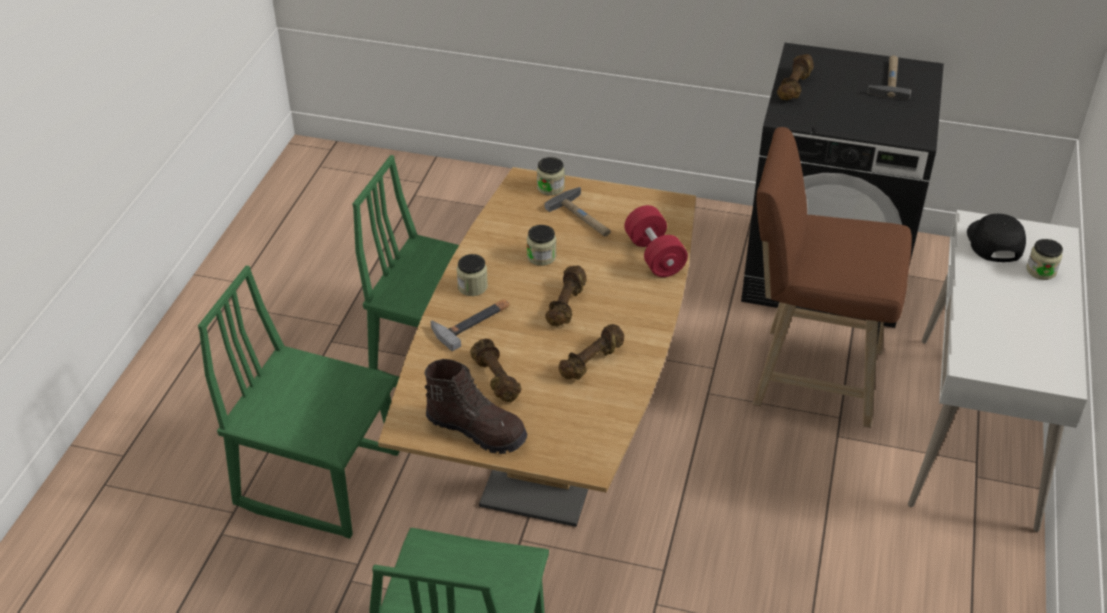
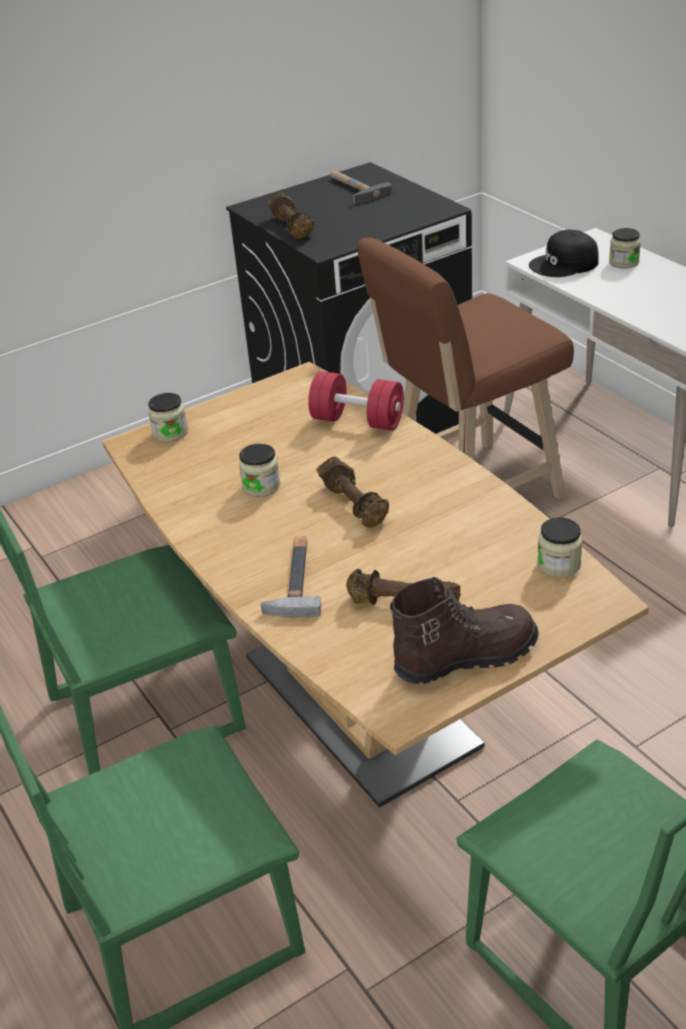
camera: 45 degrees left, 5 degrees down
jar [457,254,488,296] -> jar moved to [537,517,583,578]
hammer [545,187,611,236] -> none
brown dumbbell [559,324,625,380] -> none
black cap [967,214,1026,262] -> black cap turned 60 degrees counterclockwise [529,230,599,277]

